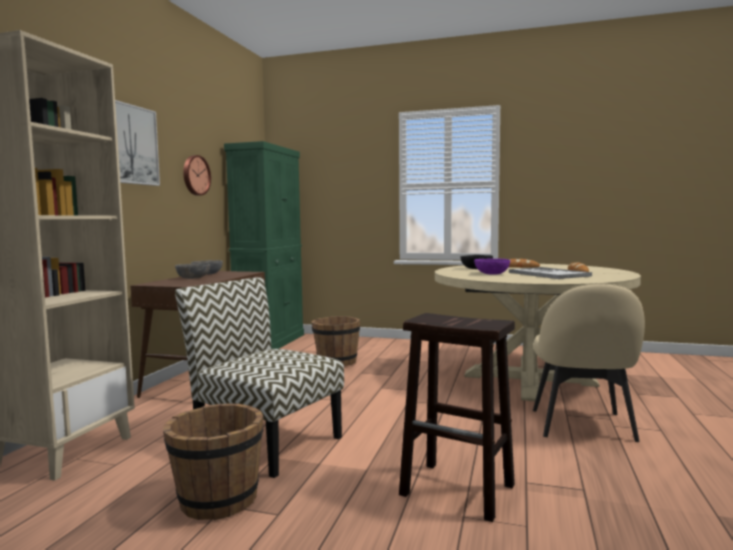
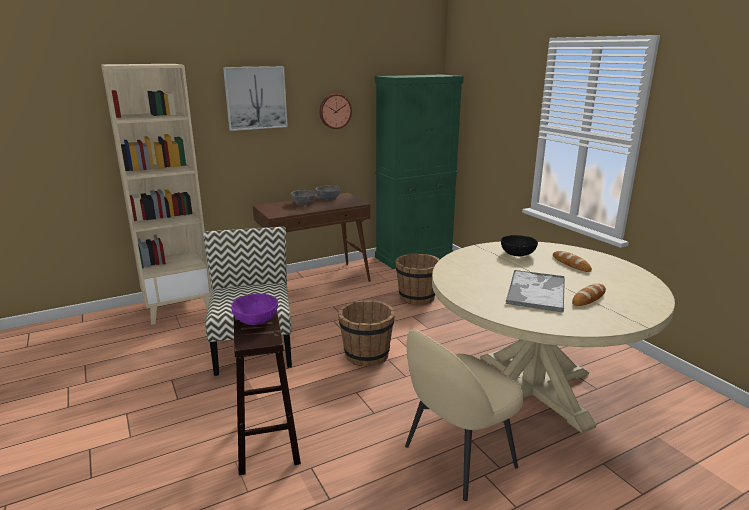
camera: 45 degrees right, 15 degrees up
brown bucket [163,403,264,520] -> brown bucket moved to [338,300,395,366]
purple bowl [474,259,510,275] -> purple bowl moved to [231,294,278,325]

